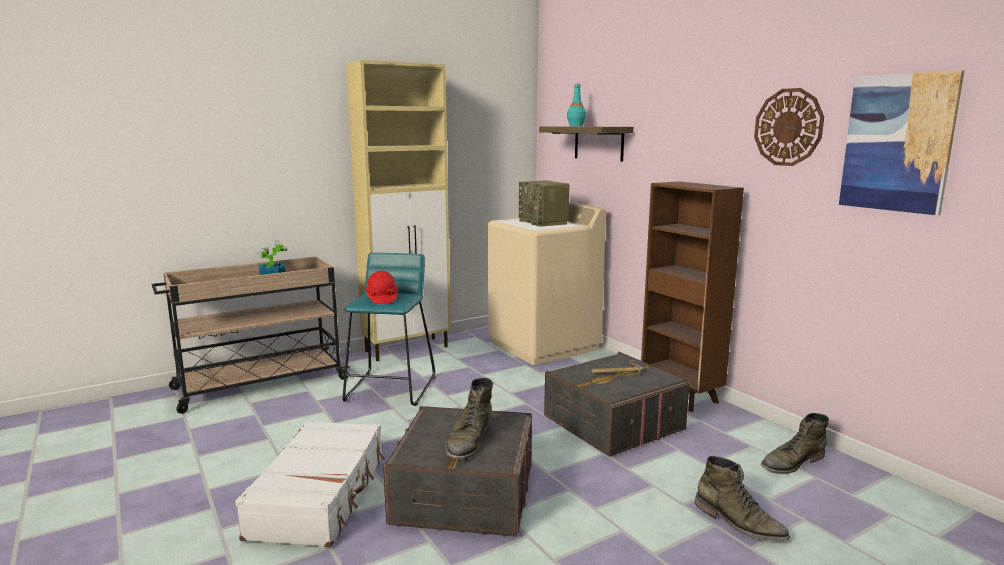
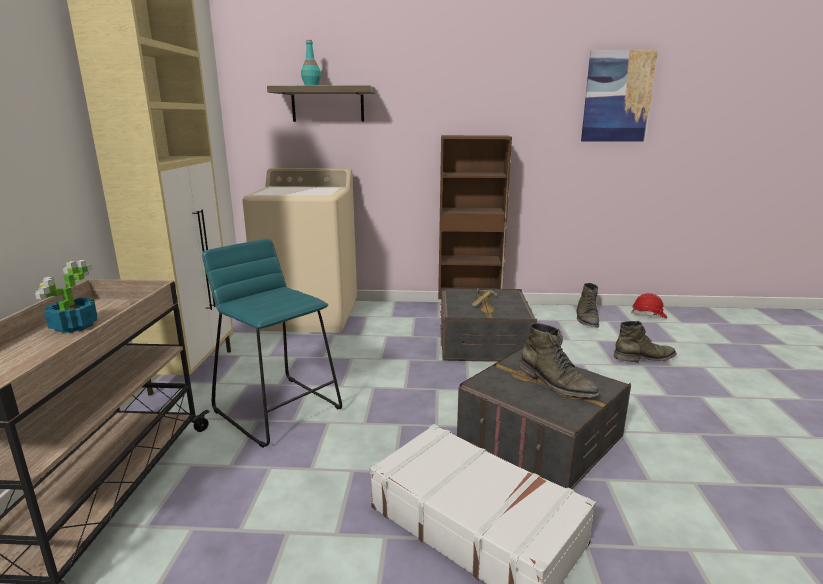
camera: 55 degrees left, 5 degrees up
red hard hat [365,271,398,304] -> red hard hat moved to [631,293,667,319]
radio [519,180,570,227] -> none
wall clock [754,88,824,166] -> none

